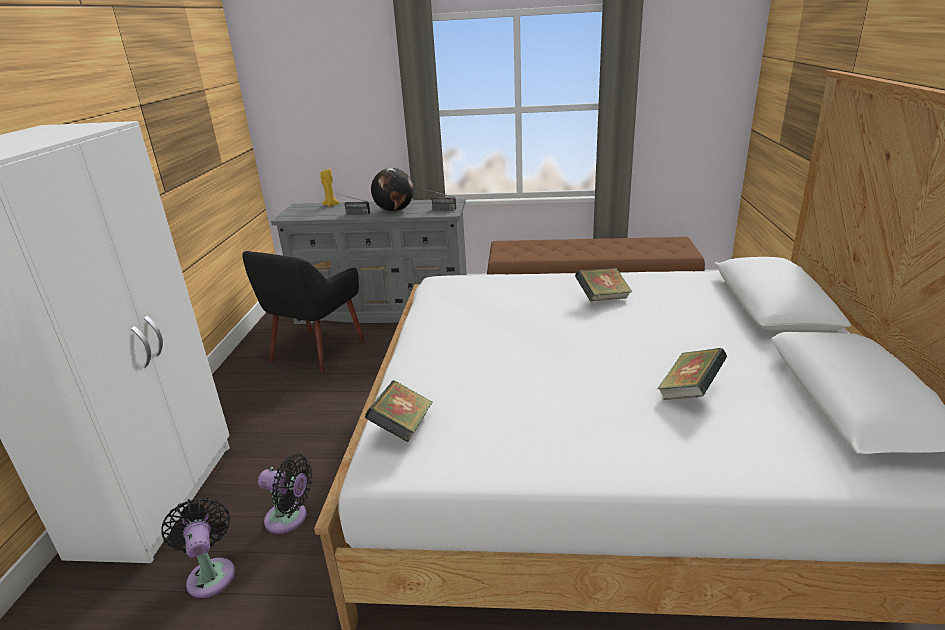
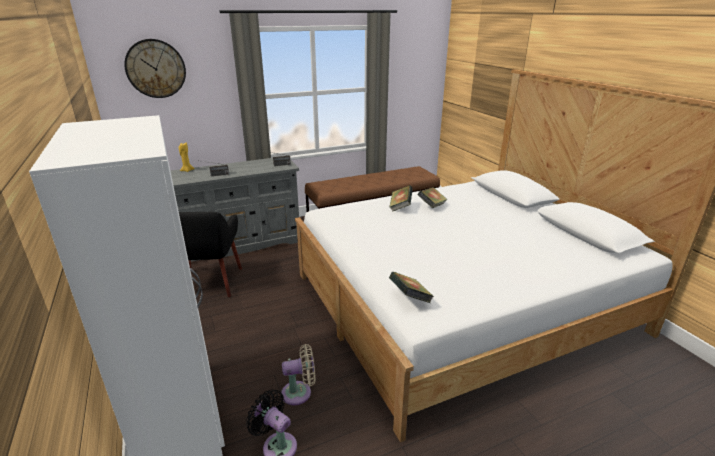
camera: 30 degrees left, 0 degrees up
black fan [258,454,312,534] -> beige fan [281,344,315,405]
globe [371,168,414,212] -> none
book [657,348,727,400] -> book moved to [389,185,413,212]
none -> wall clock [124,39,186,98]

